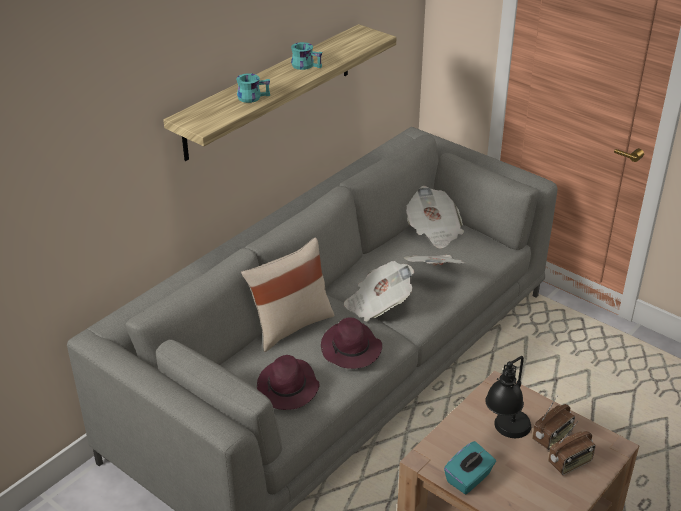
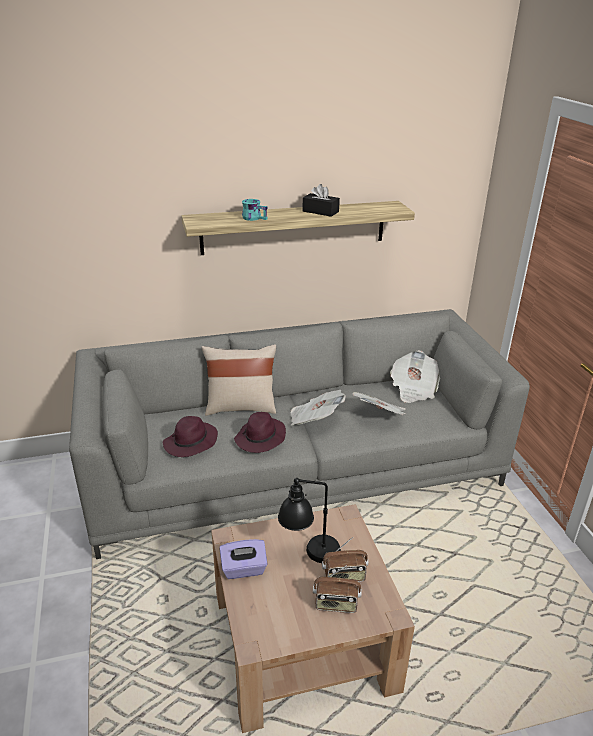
camera: 35 degrees right, 5 degrees down
turquoise mug [291,42,322,70] -> black tissue box [302,184,340,217]
turquoise tissue box [444,441,496,494] -> purple tissue box [219,539,268,579]

